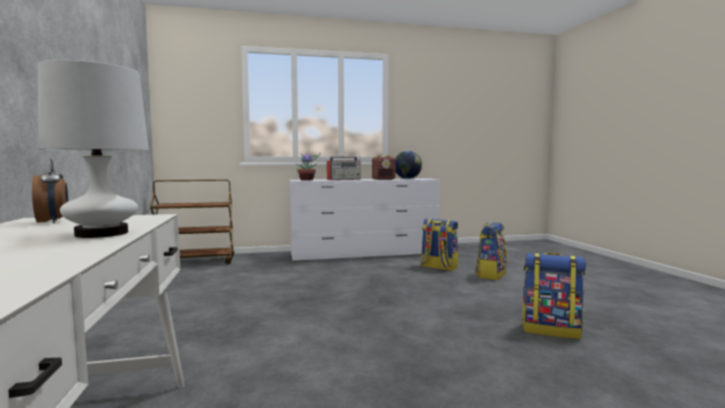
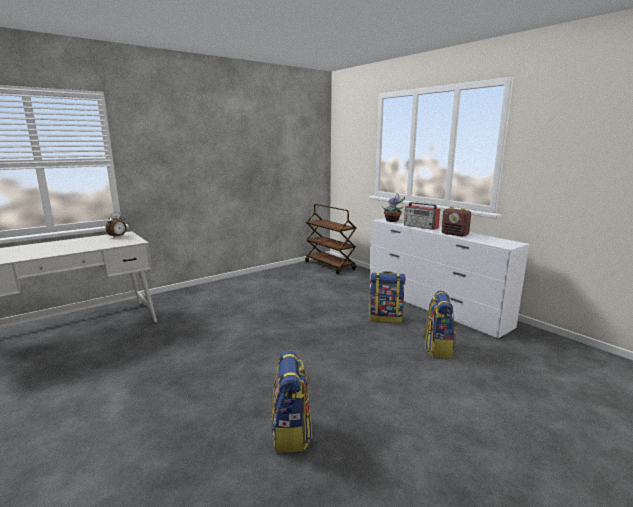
camera: 65 degrees right, 10 degrees up
white table lamp [38,60,149,238] -> none
globe [395,151,422,179] -> none
backpack [475,222,507,280] -> backpack moved to [369,271,406,323]

